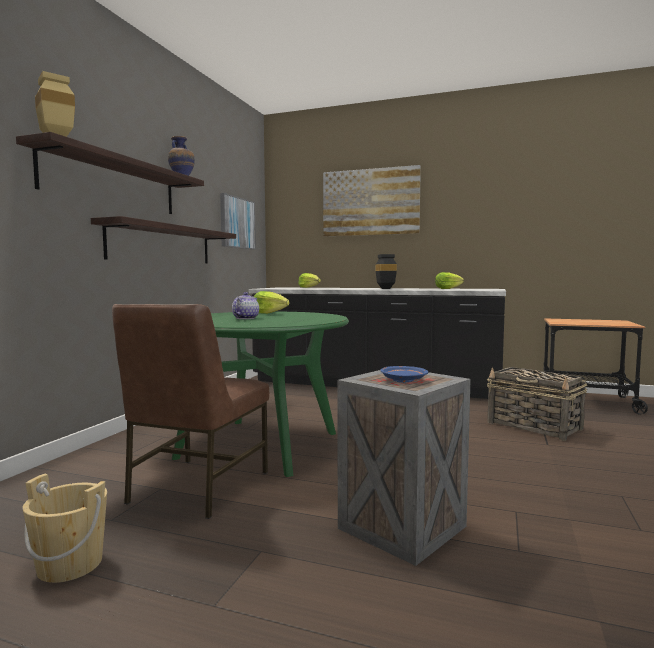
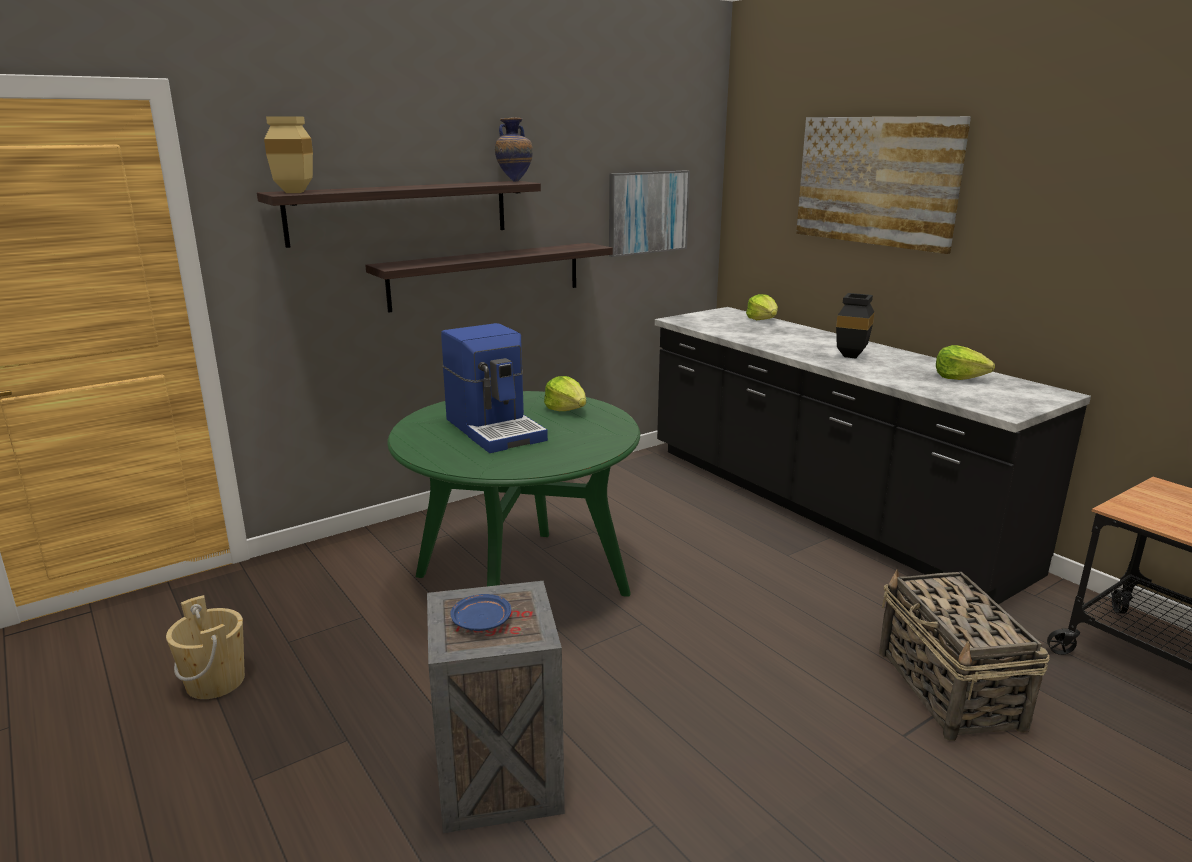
camera: 35 degrees right, 15 degrees up
brown chair [112,304,269,519] -> none
teapot [232,292,259,319] -> coffee machine [441,323,548,453]

